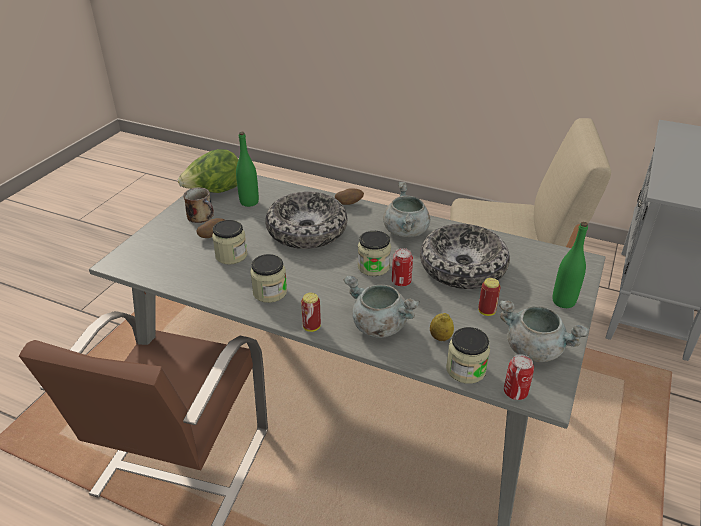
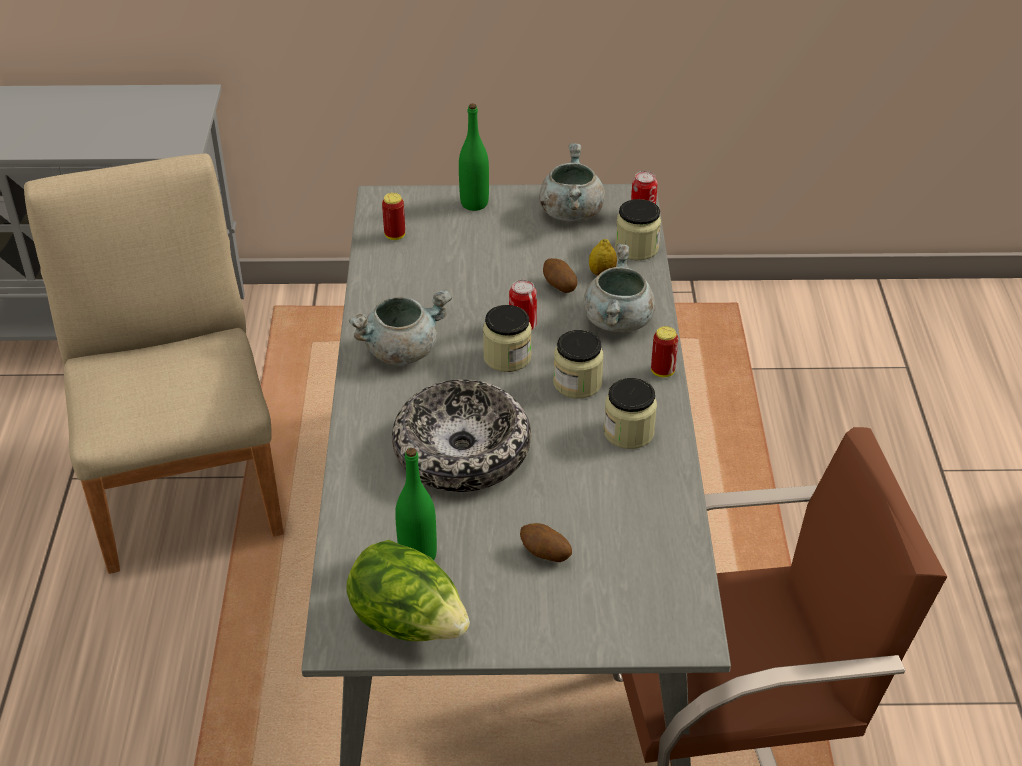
camera: 115 degrees left, 5 degrees up
mug [183,188,214,223] -> none
jar [212,220,247,265] -> jar moved to [553,330,604,399]
potato [335,188,364,205] -> potato moved to [543,258,577,293]
bowl [420,224,510,289] -> none
can [478,278,501,316] -> can moved to [382,193,405,240]

